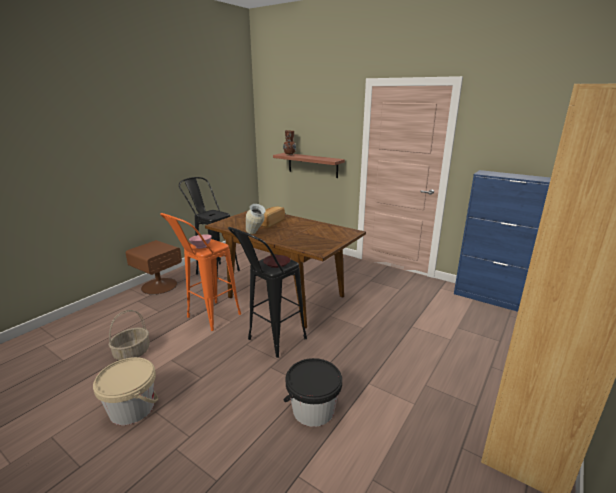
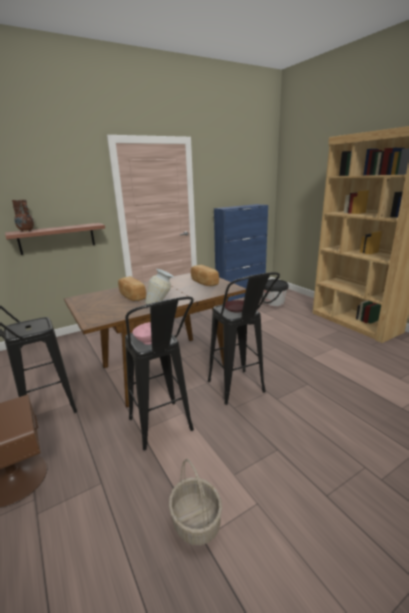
camera: 65 degrees left, 0 degrees up
beige bucket [93,357,158,425] -> none
orange stool [160,213,241,331] -> black stool [125,296,194,451]
black bucket [283,358,342,427] -> black bucket moved to [261,279,289,306]
none -> bread [191,265,219,286]

